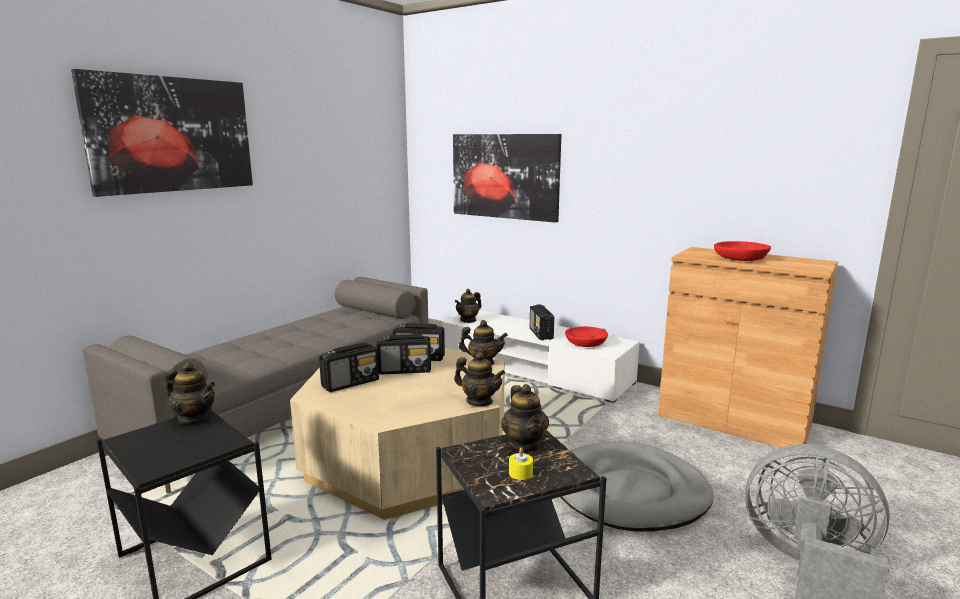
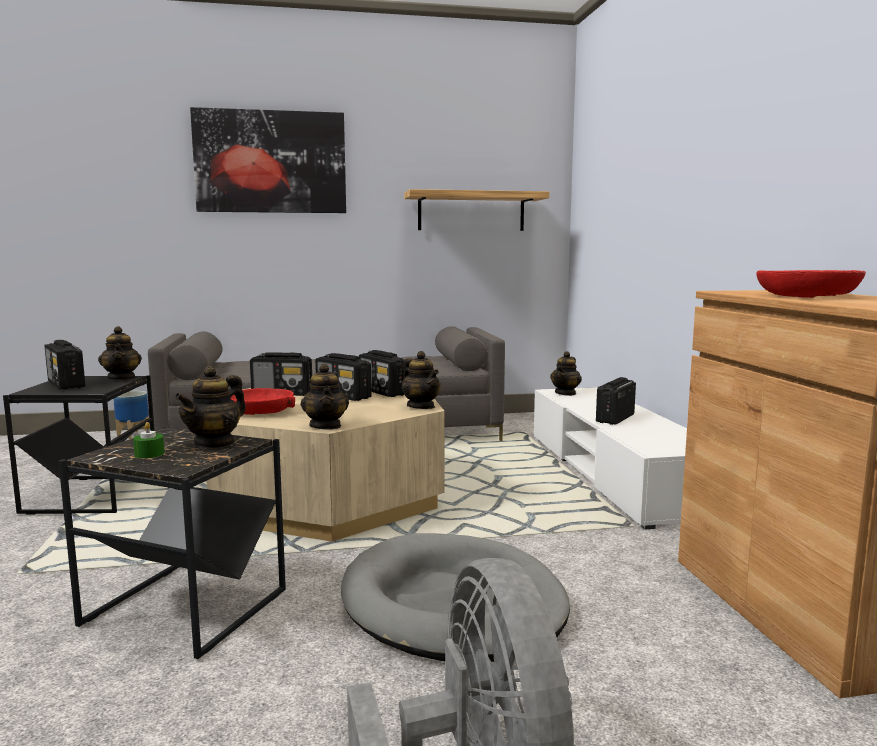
camera: 45 degrees right, 5 degrees down
picture [453,134,561,223] -> none
teapot [454,289,482,323] -> teapot turned 60 degrees counterclockwise [550,351,582,396]
yellow candle [509,447,533,480] -> green candle [133,422,164,459]
red bowl [565,326,608,347] -> red bowl moved to [231,388,295,415]
none -> radio [44,340,85,390]
none -> planter [113,391,149,439]
none -> shelf [404,189,549,231]

